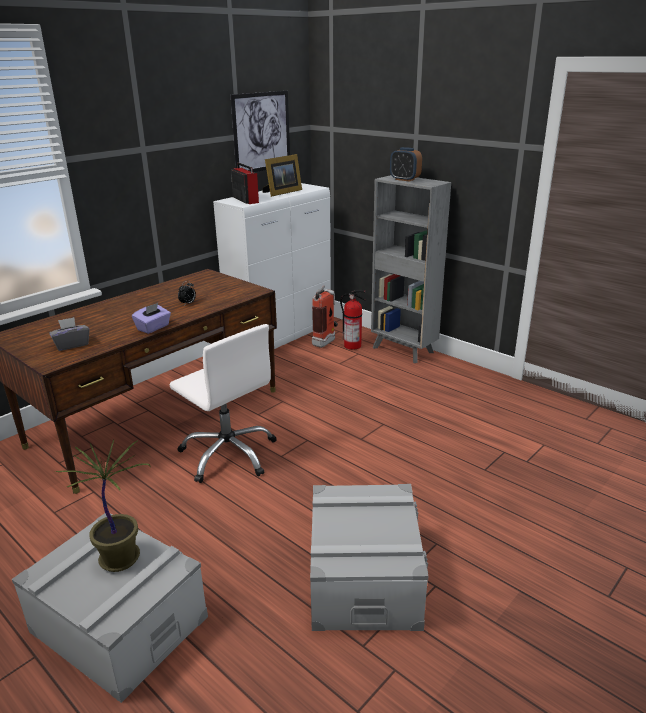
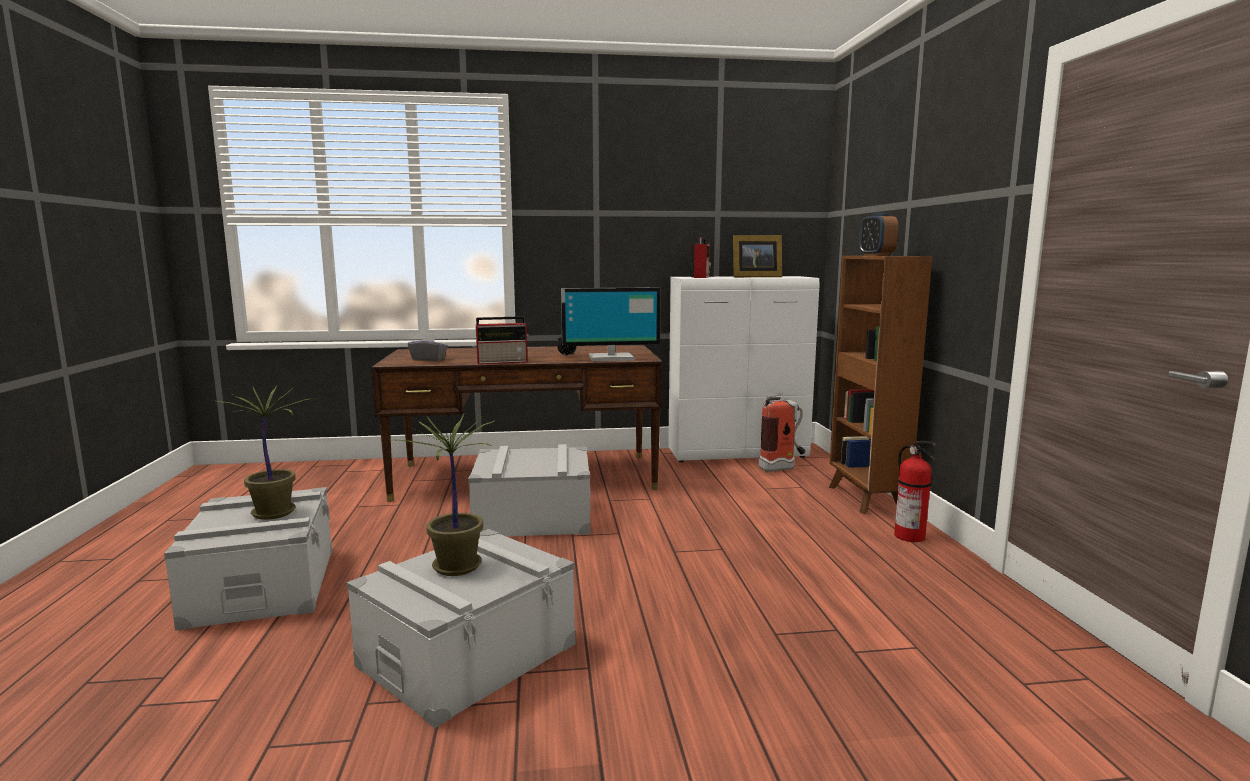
camera: 40 degrees right, 15 degrees down
purple tissue box [132,303,171,334] -> radio [476,316,528,364]
white office chair [170,324,277,483] -> grey storage box [468,444,591,537]
picture [231,91,290,172] -> none
fire extinguisher [340,290,366,350] -> fire extinguisher moved to [894,441,937,542]
grey bookcase [371,175,451,363] -> brown bookcase [829,256,932,514]
none -> potted plant [397,413,495,576]
none -> monitor [561,287,661,361]

